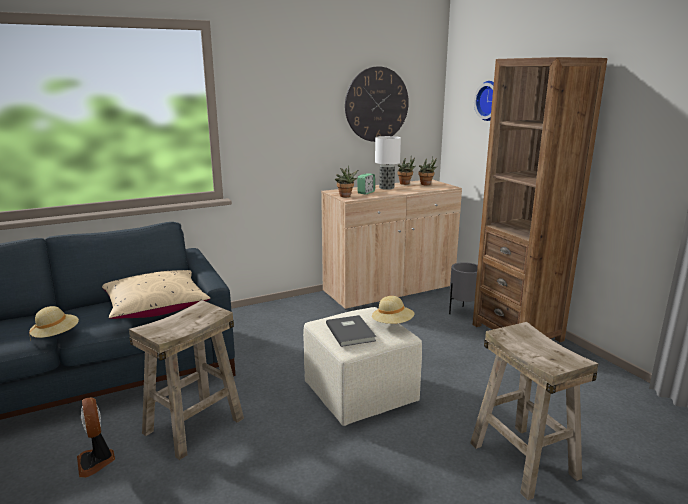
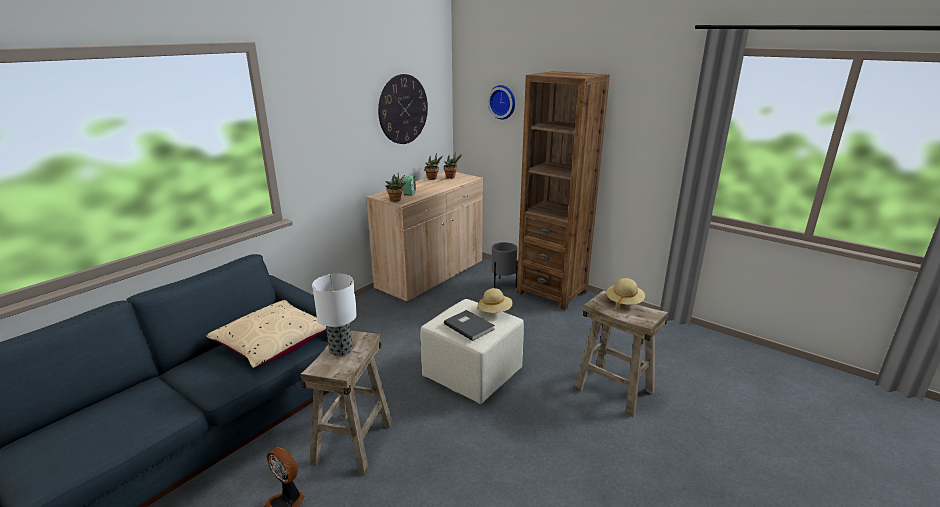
camera: 25 degrees left, 5 degrees up
beige hat [29,306,79,341] -> beige hat moved to [606,278,645,311]
table lamp [375,136,401,190] -> table lamp moved to [312,274,357,356]

